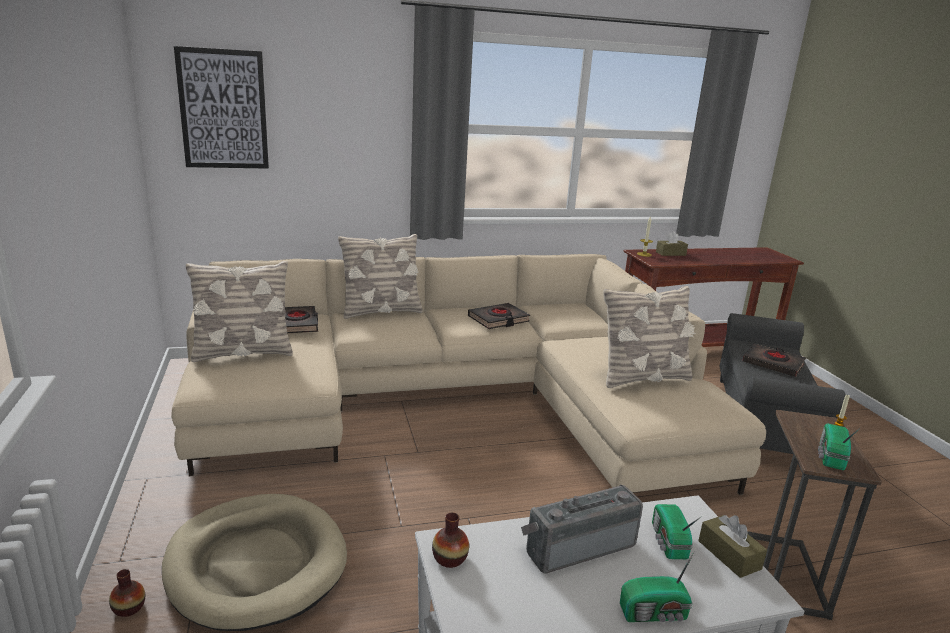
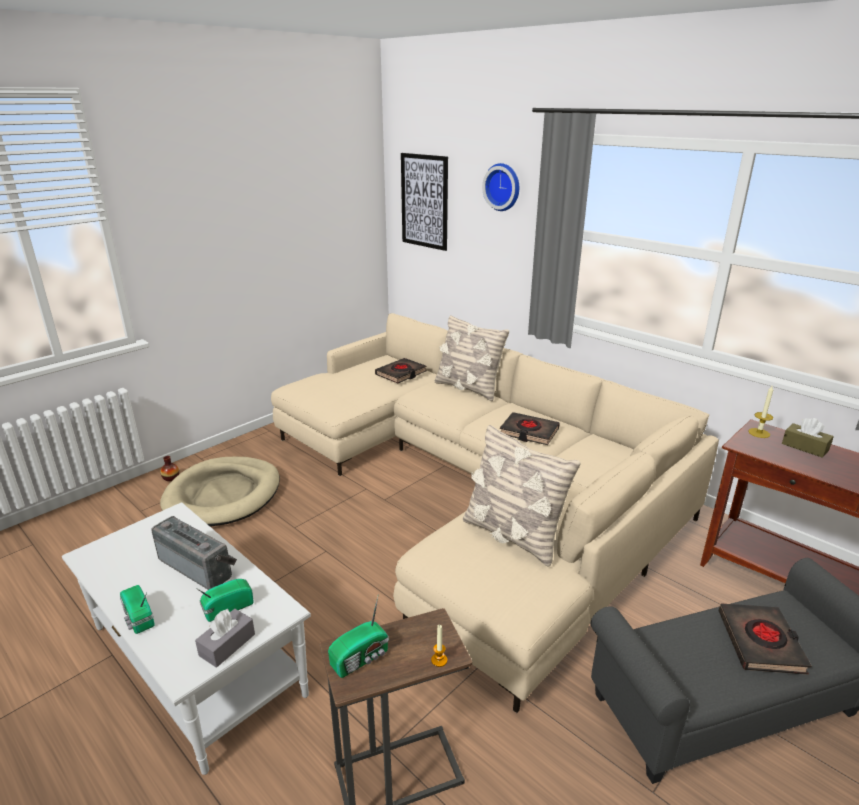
camera: 60 degrees right, 5 degrees up
beige pillow [186,261,293,362] -> none
vase [432,512,469,568] -> none
brown tissue box [698,515,767,578] -> grey tissue box [195,609,255,668]
radio [818,424,860,470] -> radio turned 150 degrees clockwise [328,594,389,678]
none -> wall clock [482,163,519,211]

